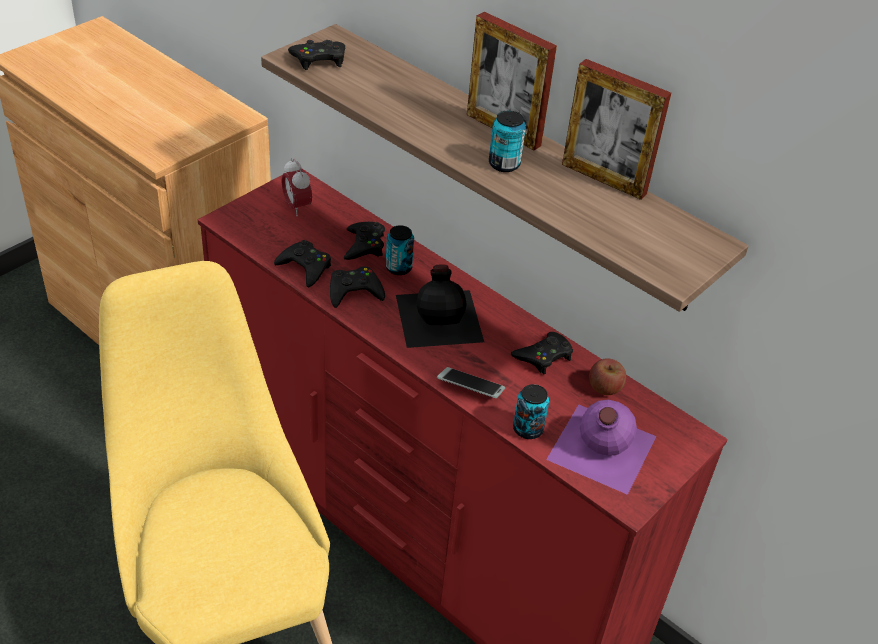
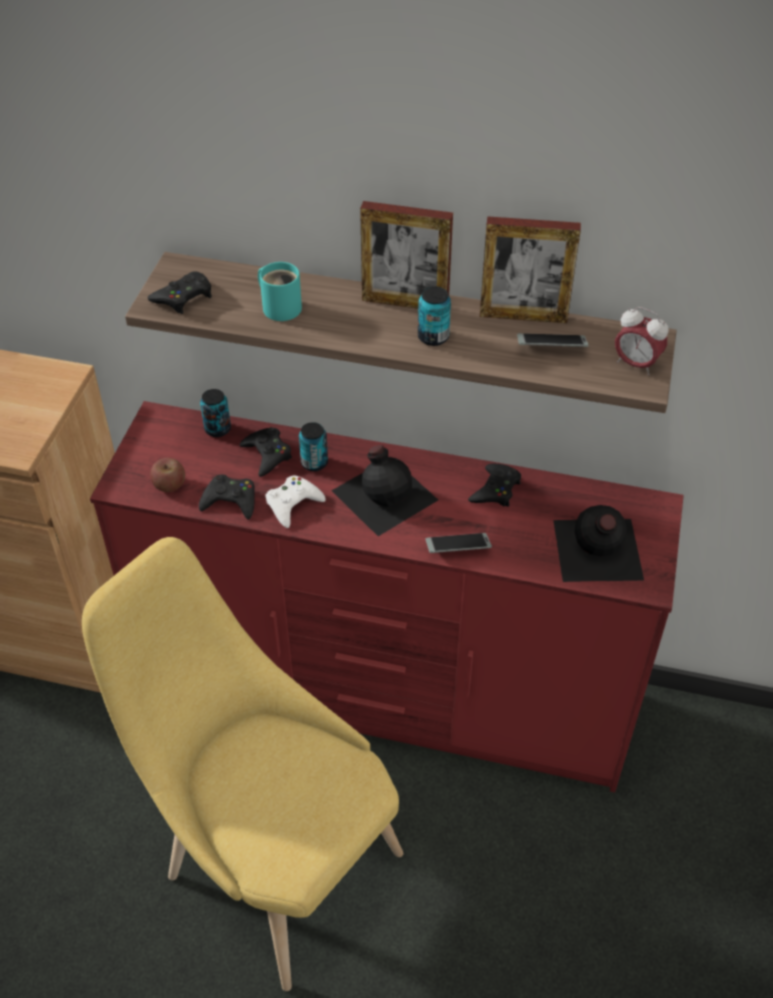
camera: 25 degrees left, 5 degrees up
alarm clock [282,158,312,216] -> alarm clock moved to [615,307,668,375]
black game controller [330,266,385,308] -> white game controller [265,475,326,528]
can [513,384,549,439] -> can moved to [200,389,231,437]
purple bottle [546,399,657,495] -> black bottle [553,505,644,582]
apple [589,358,626,395] -> apple moved to [150,458,185,492]
none -> turquoise mug [258,262,302,321]
none -> phone [517,333,589,347]

